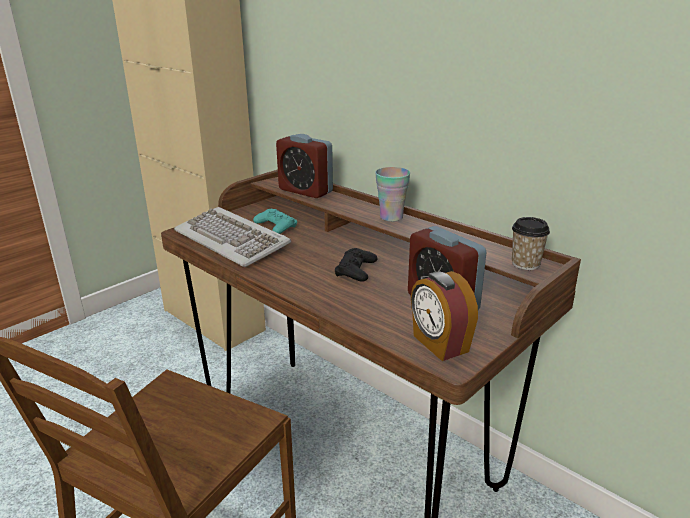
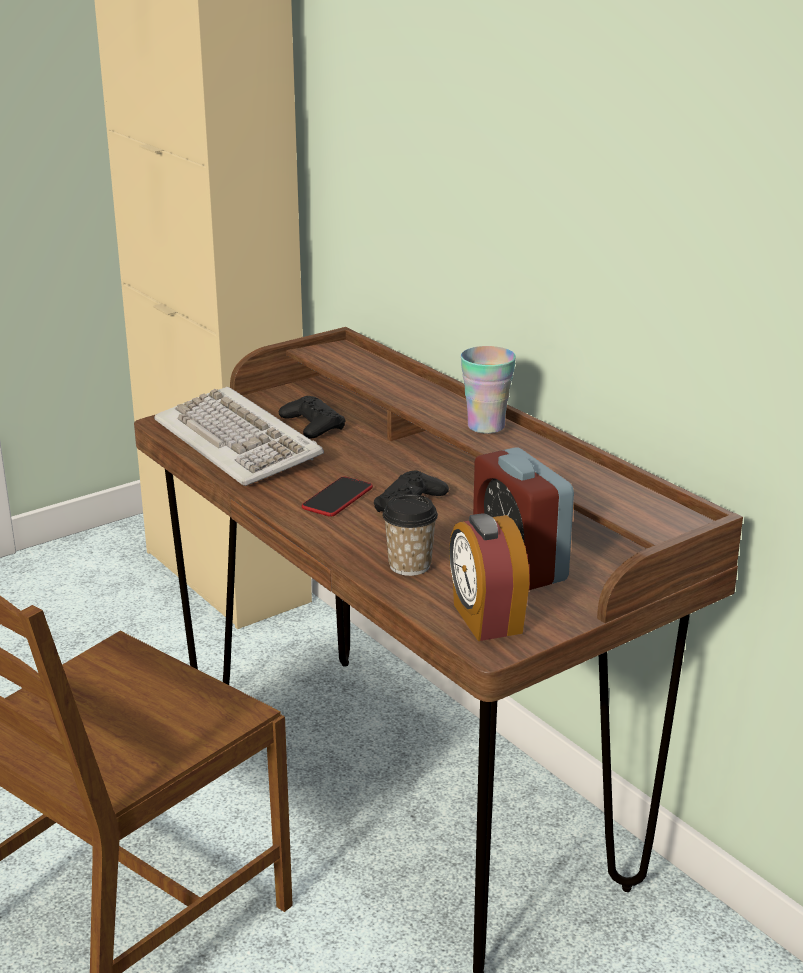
camera: 10 degrees right, 0 degrees up
turquoise game controller [253,209,297,234] -> black game controller [279,396,345,439]
alarm clock [276,134,333,198] -> none
cup [512,217,550,270] -> cup moved to [382,494,438,576]
none -> phone [302,477,373,517]

